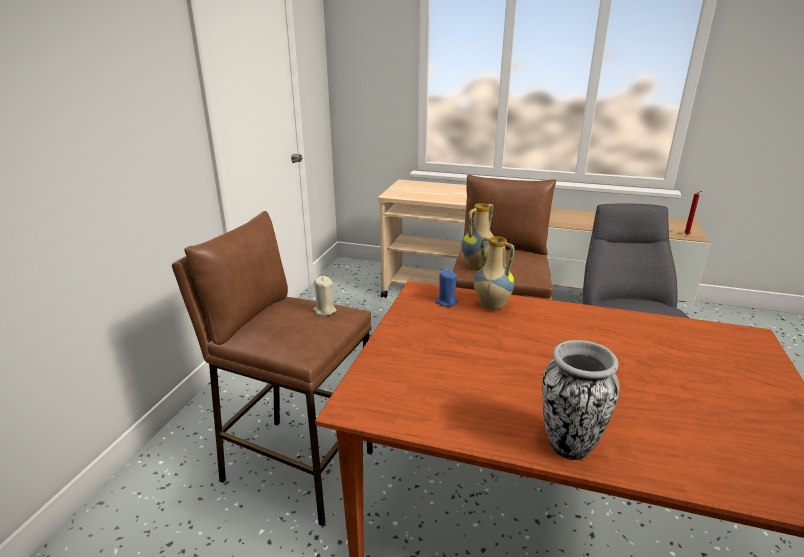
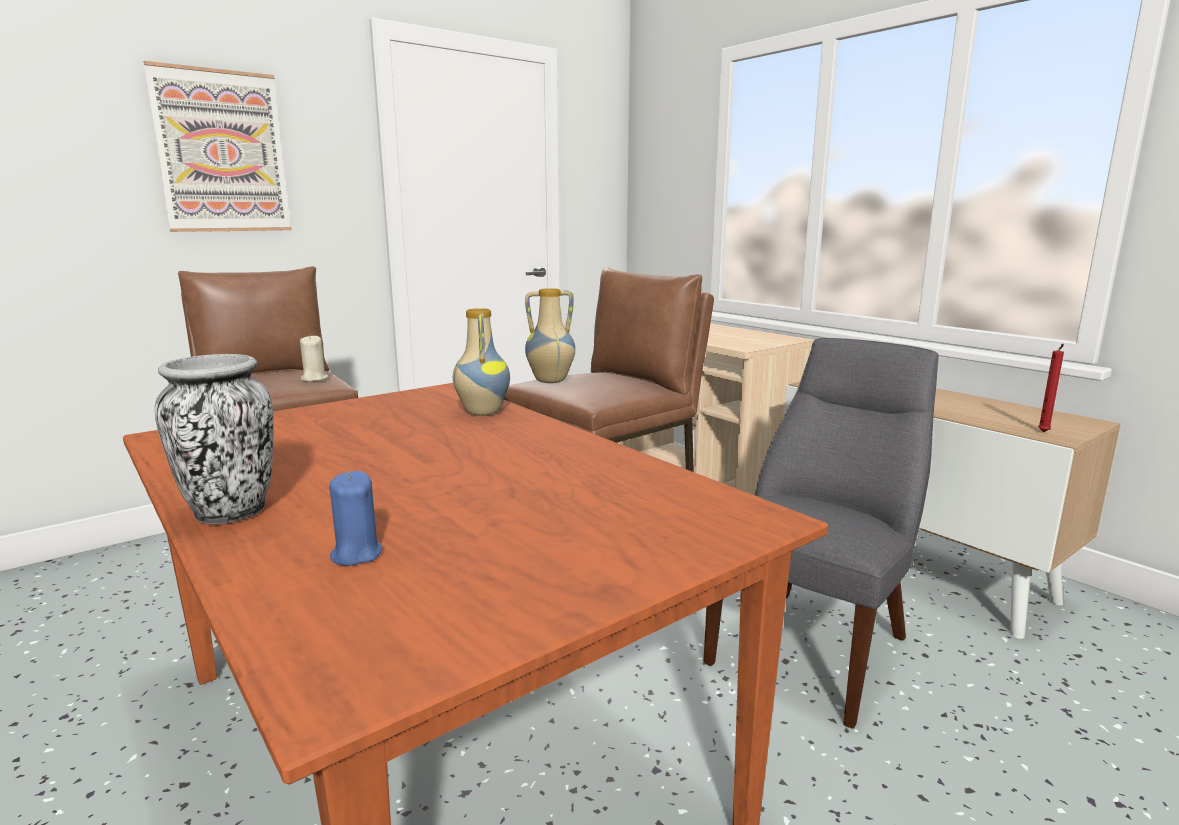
camera: 35 degrees right, 10 degrees down
blue candle [435,269,458,307] -> blue candle moved to [329,471,382,566]
none -> picture [143,61,292,232]

